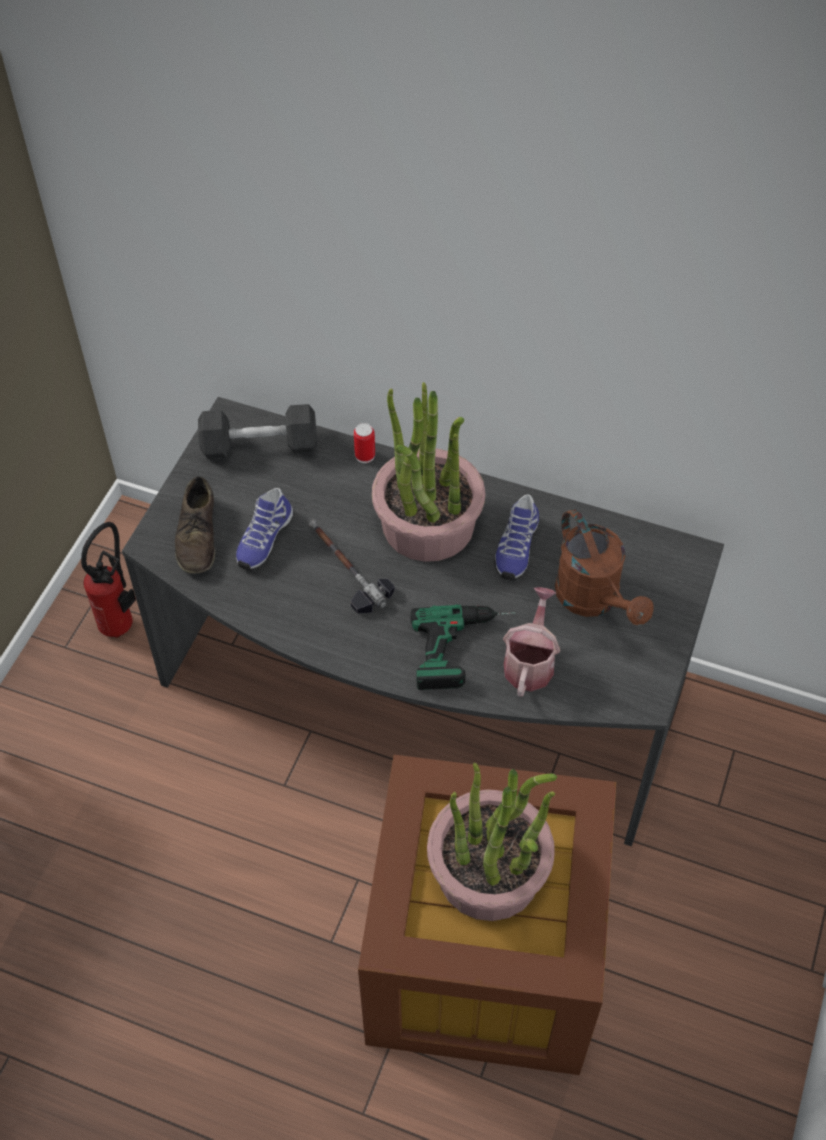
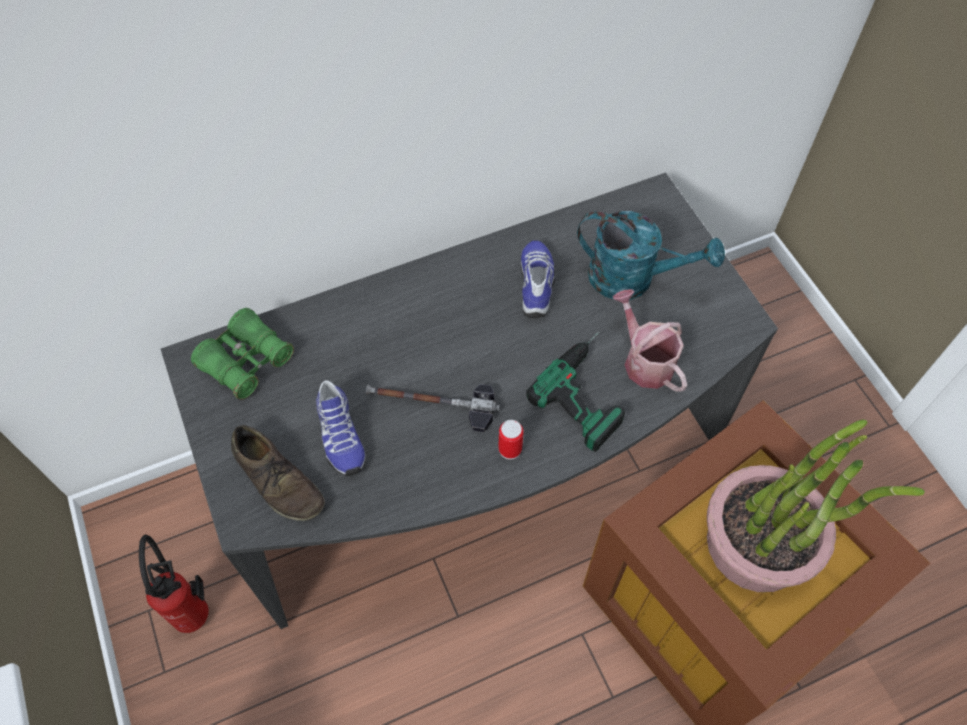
camera: 45 degrees left, 5 degrees up
grey dumbbell [198,404,317,459] -> green binoculars [191,308,294,400]
can [354,423,375,463] -> can moved to [498,420,524,460]
potted plant [372,382,485,562] -> none
shoe [494,494,539,580] -> shoe turned 150 degrees counterclockwise [521,240,555,318]
brown watering can [555,509,654,625] -> turquoise watering can [577,211,725,300]

